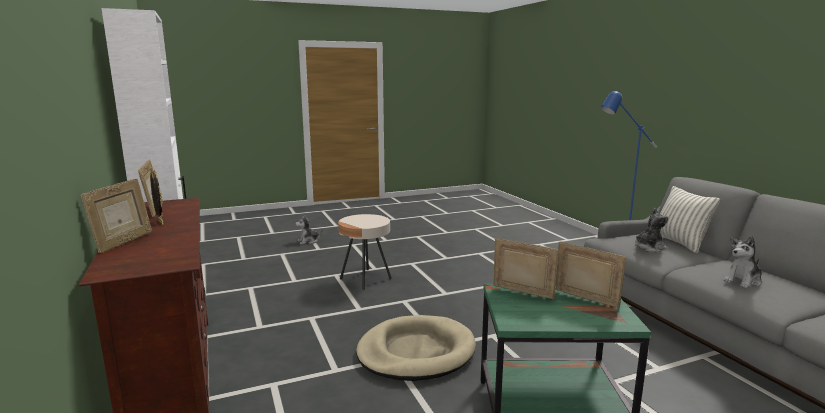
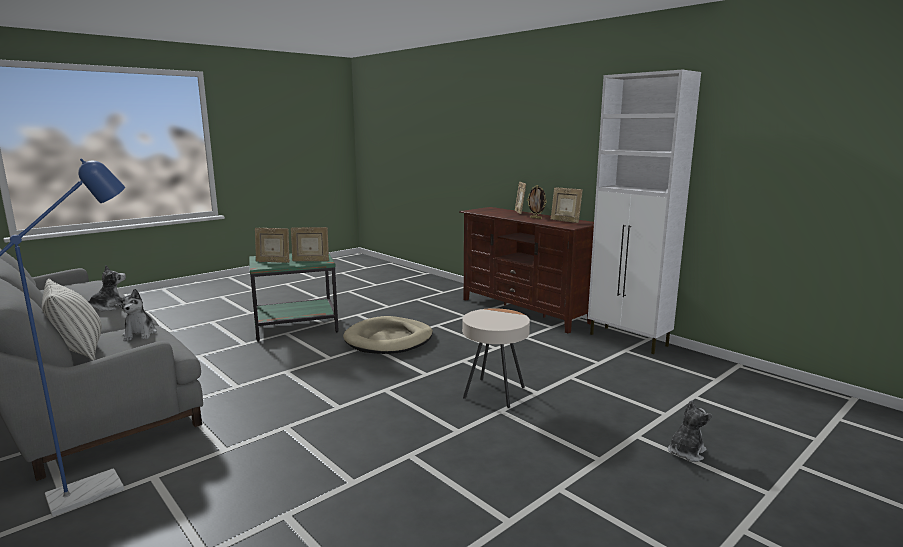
camera: 160 degrees right, 0 degrees up
plush toy [635,208,668,252] -> plush toy turned 60 degrees counterclockwise [115,289,157,341]

